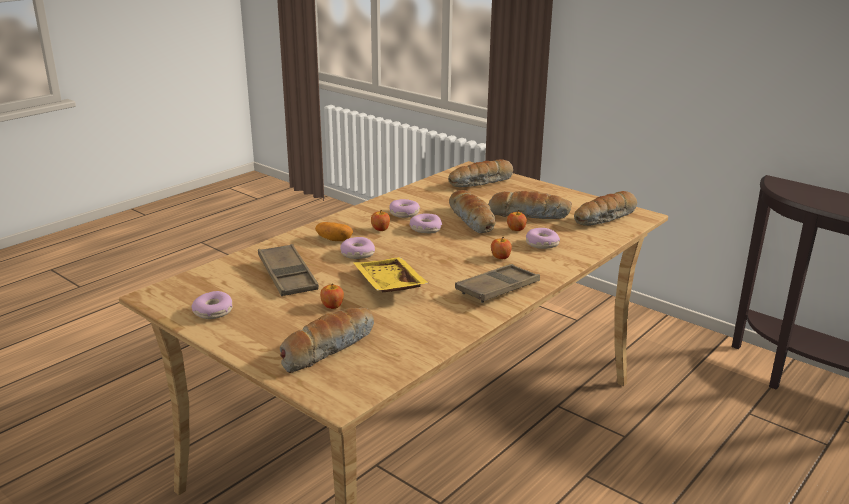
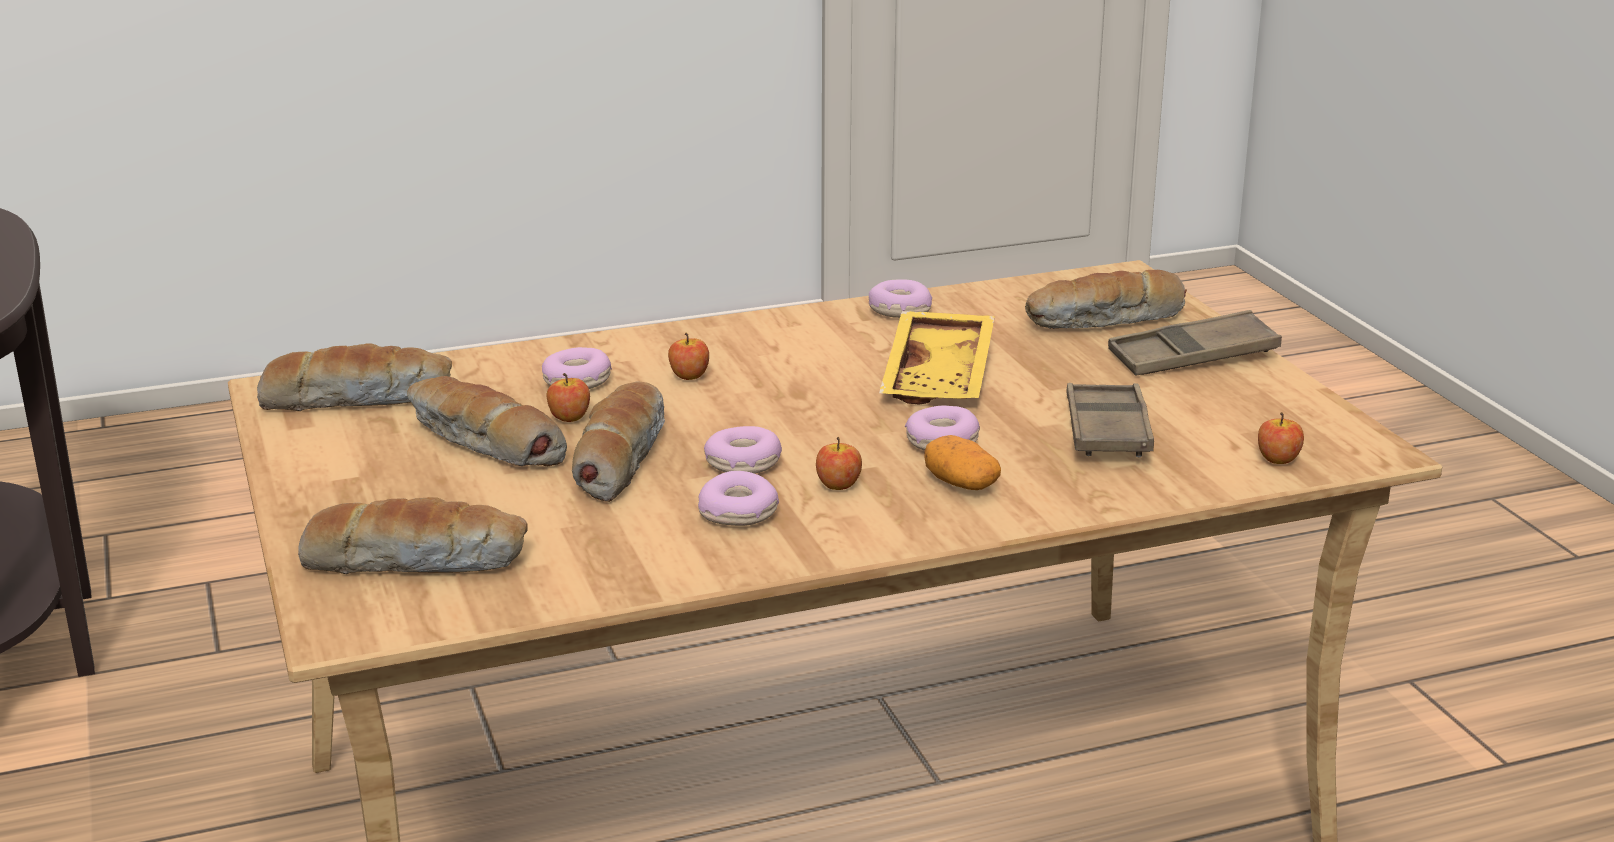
camera: 150 degrees left, 0 degrees up
donut [191,291,232,319] -> donut moved to [868,279,932,318]
apple [320,283,344,309] -> apple moved to [1258,412,1304,464]
brown tray [455,264,540,303] -> brown tray moved to [1108,310,1282,375]

